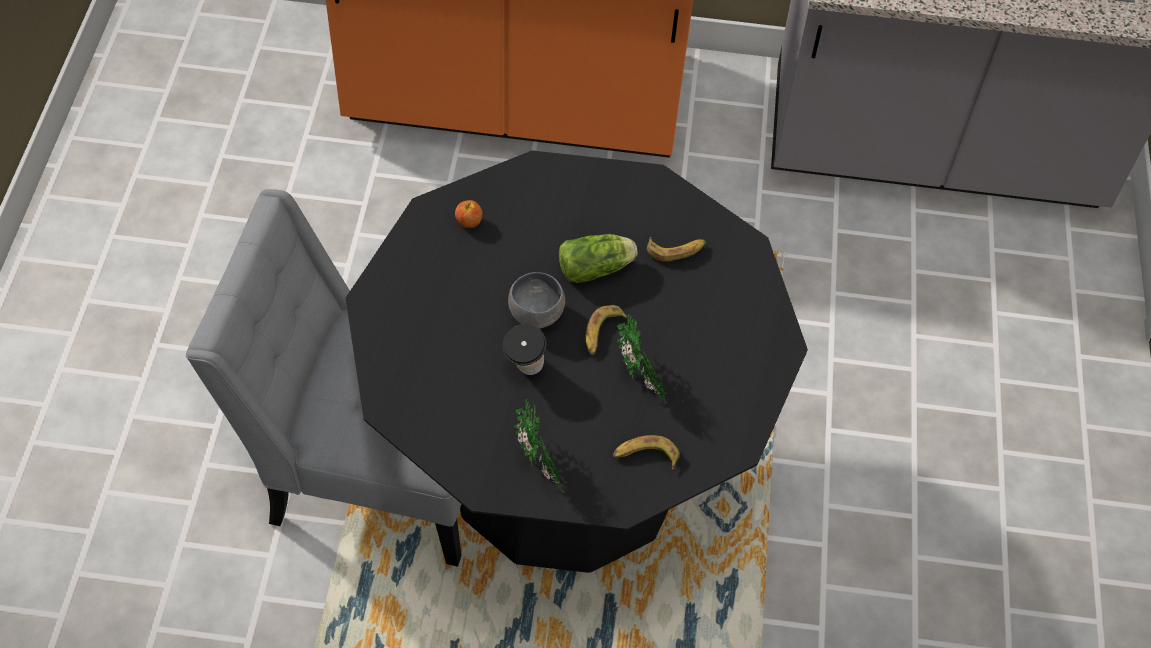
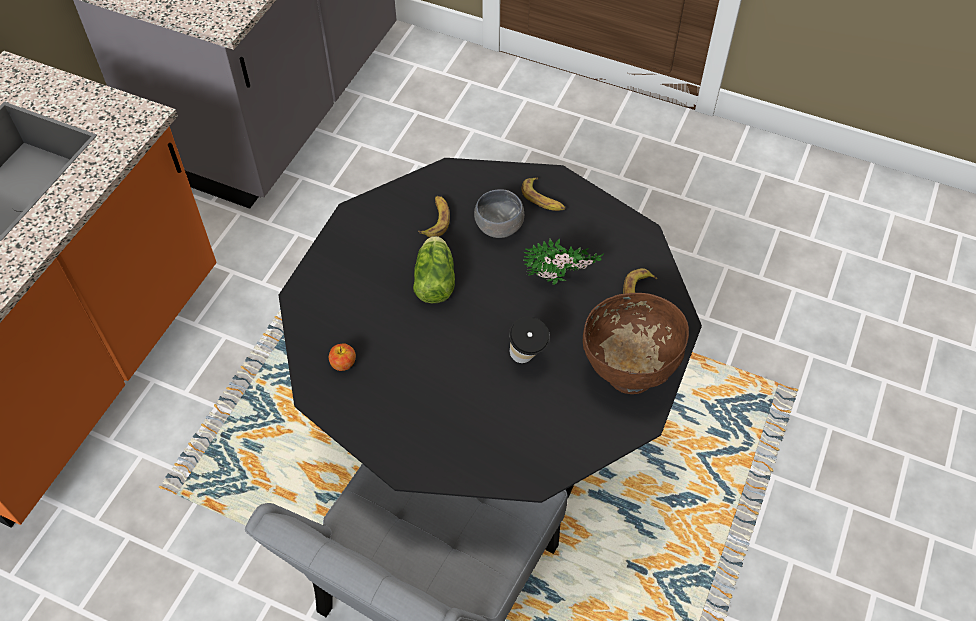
camera: 70 degrees left, 0 degrees up
grey bowl [508,272,565,329] -> grey bowl moved to [474,189,524,238]
potted plant [514,399,566,493] -> brown bowl [583,293,689,394]
banana [586,305,627,355] -> banana moved to [521,177,565,211]

